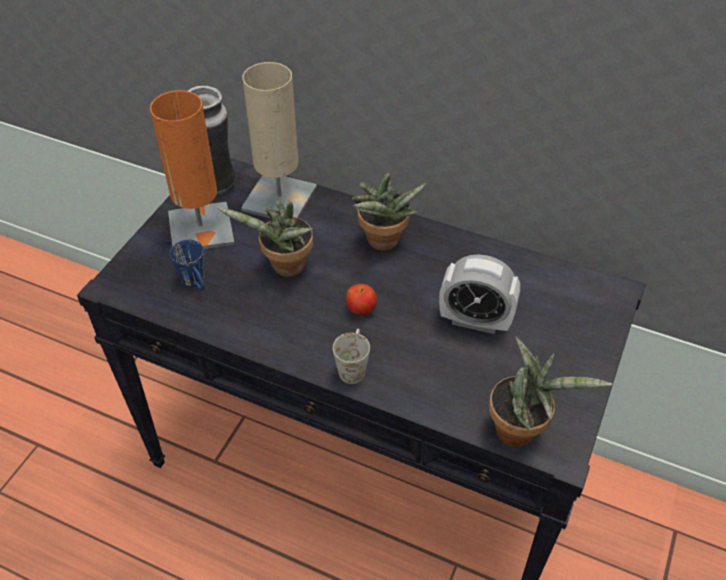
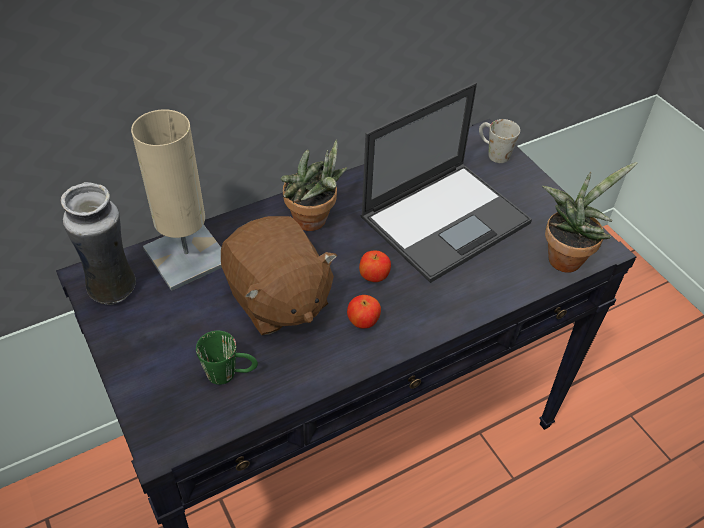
camera: 55 degrees left, 0 degrees up
orange table lamp [150,90,235,250] -> none
blue mug [170,240,205,291] -> green mug [196,331,258,385]
potted plant [217,199,313,277] -> brown plush toy [221,216,337,335]
white mug [333,329,370,384] -> white mug moved to [479,119,520,163]
alarm clock [439,254,520,334] -> laptop [361,82,532,283]
none -> apple [347,295,381,328]

